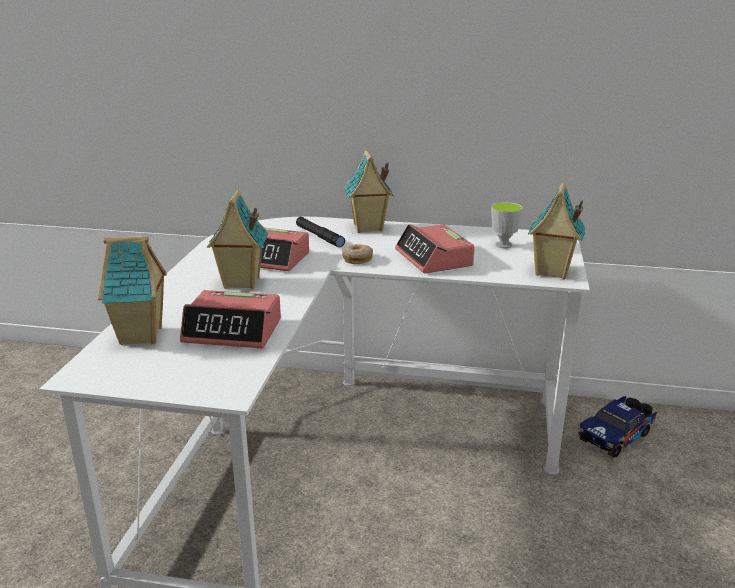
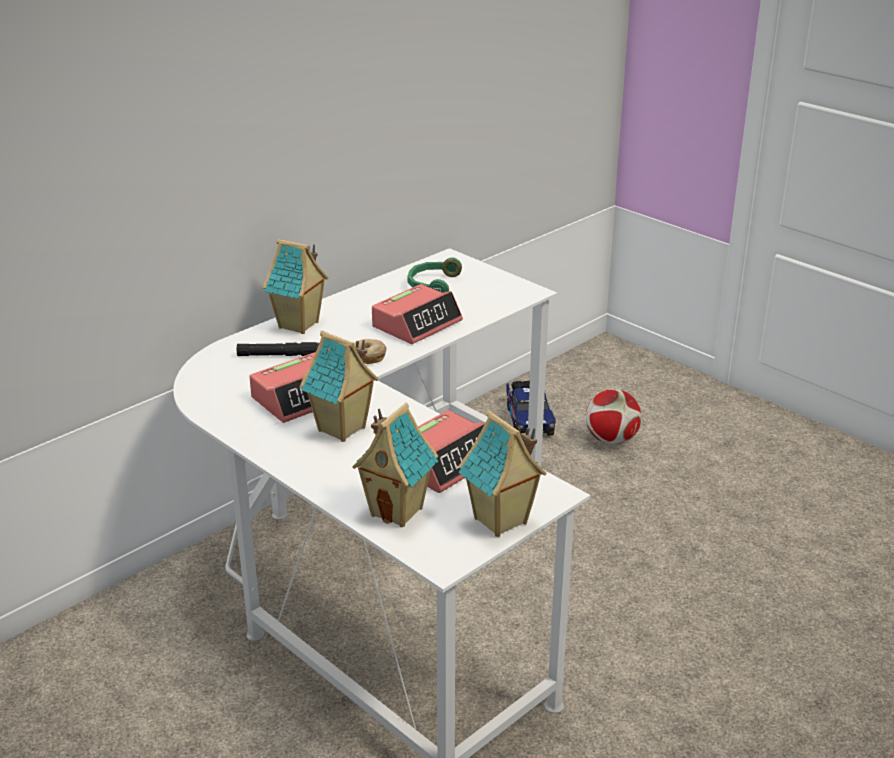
camera: 55 degrees left, 5 degrees up
alarm clock [395,224,475,273] -> alarm clock turned 60 degrees counterclockwise [372,284,463,344]
cup [491,202,523,248] -> green headphones [407,258,462,293]
toy house [528,182,585,280] -> toy house moved to [458,411,547,537]
none -> football [586,389,641,444]

